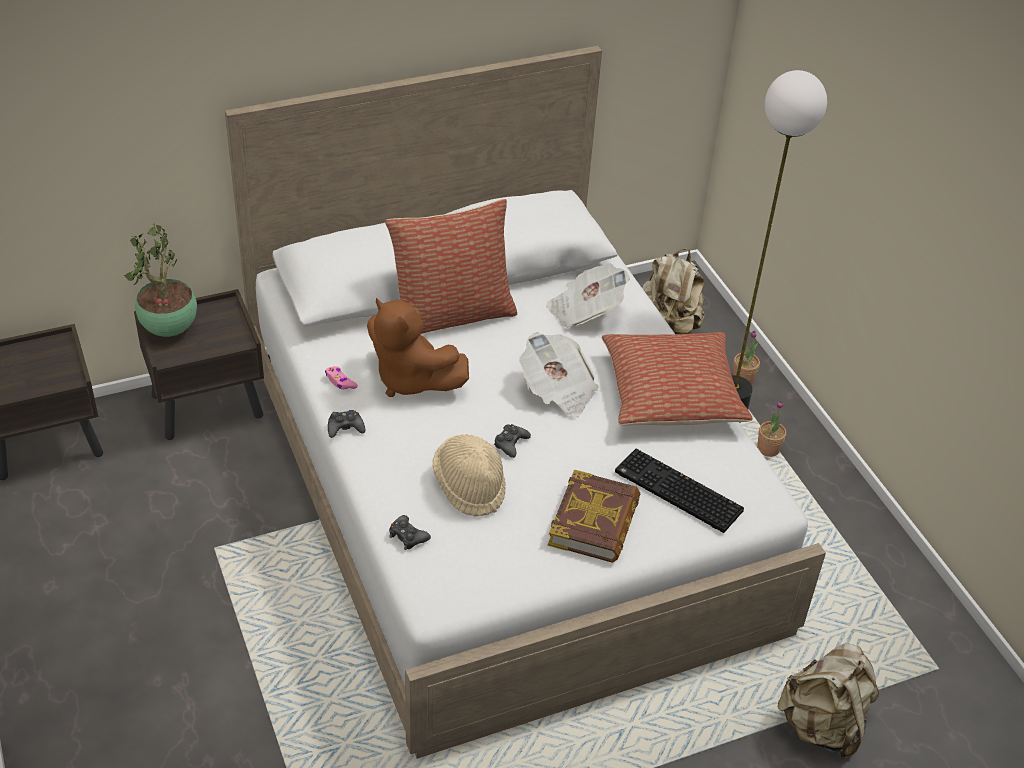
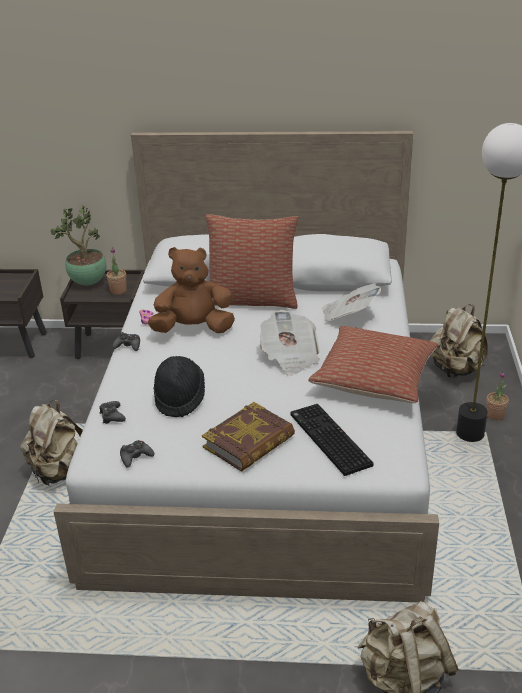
camera: 30 degrees right, 10 degrees down
brown plush toy [367,298,469,397] -> brown plush toy turned 105 degrees clockwise [148,247,235,333]
beige hat [432,434,506,517] -> black hat [154,356,205,417]
black game controller [494,424,531,458] -> black game controller moved to [120,440,154,468]
potted plant [757,400,786,457] -> potted plant moved to [107,247,127,295]
none -> beige backpack [20,400,83,486]

